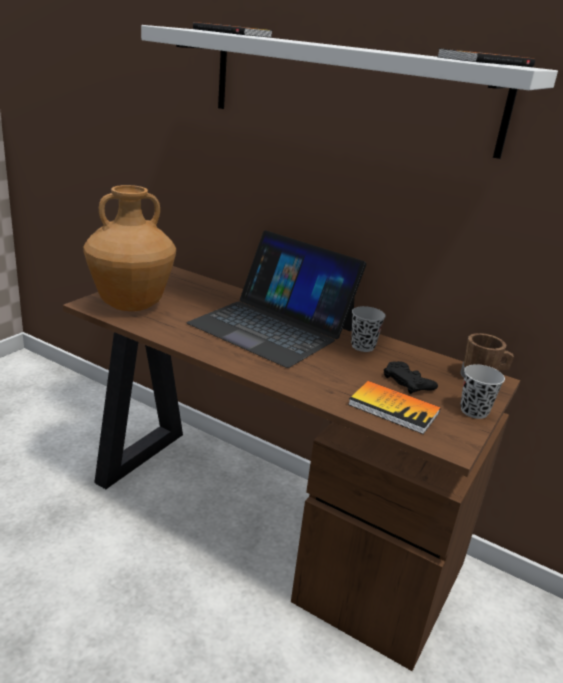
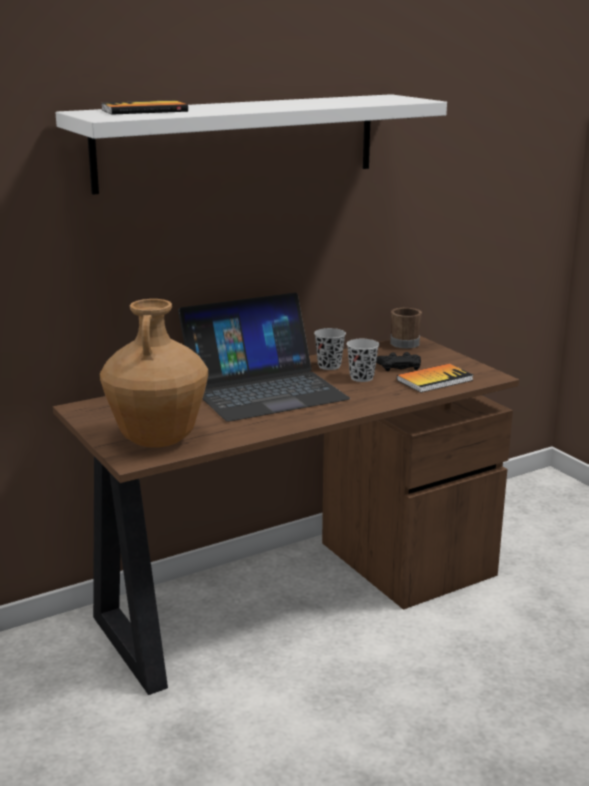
camera: 60 degrees left, 5 degrees down
book [438,48,535,67] -> none
black cup [460,364,505,419] -> black cup moved to [347,339,379,382]

